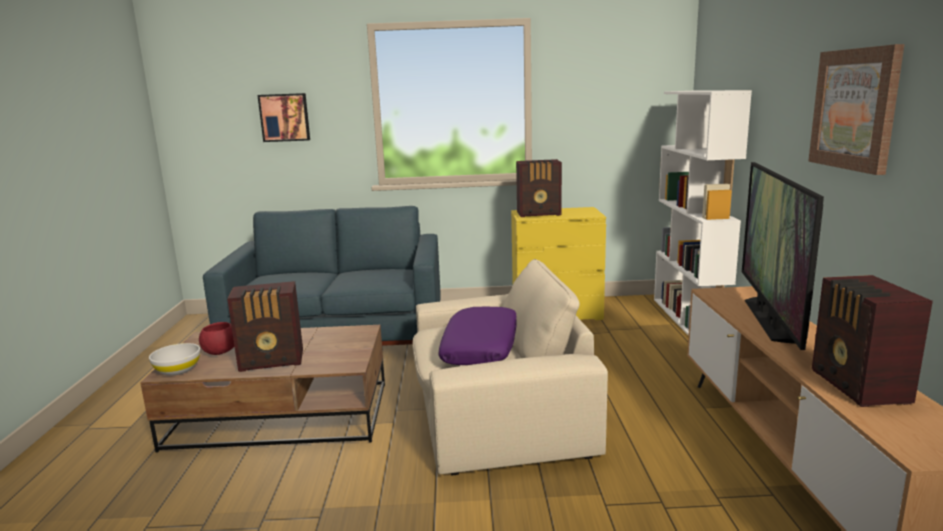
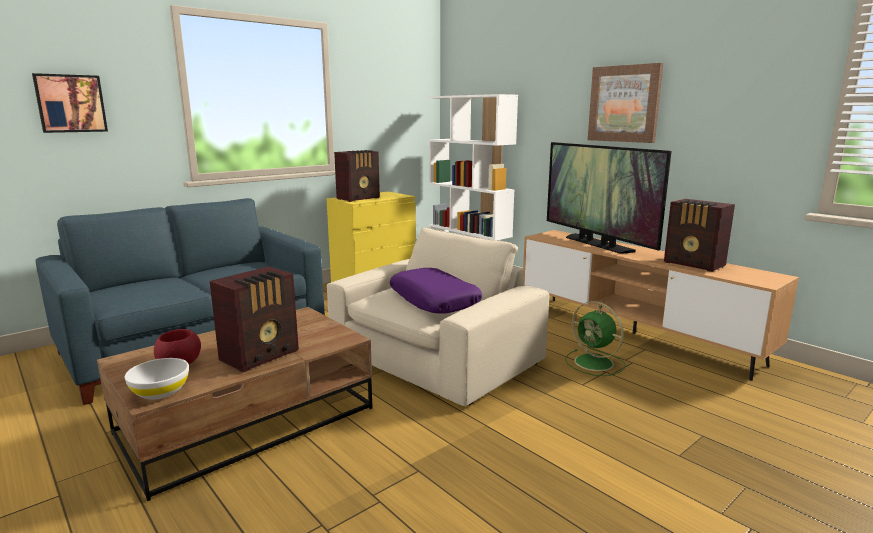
camera: 40 degrees left, 0 degrees up
none -> green fan [565,301,626,376]

